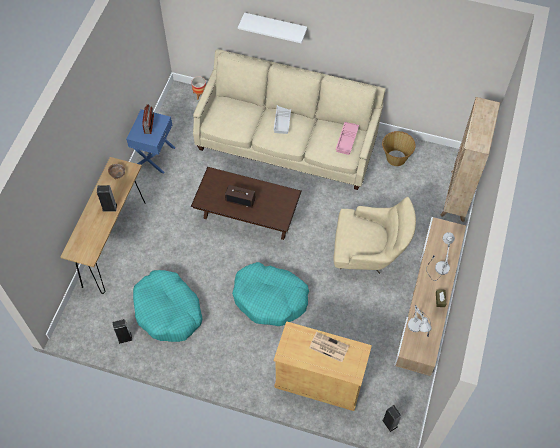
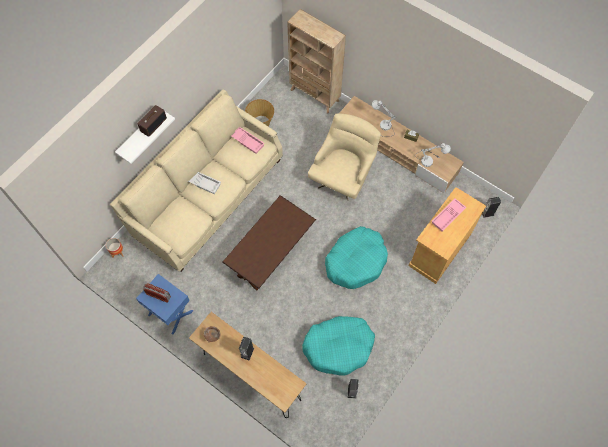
camera: 70 degrees left, 5 degrees up
radio [225,185,255,208] -> radio moved to [137,105,167,137]
newspaper [309,332,349,362] -> pink tray [432,198,467,232]

